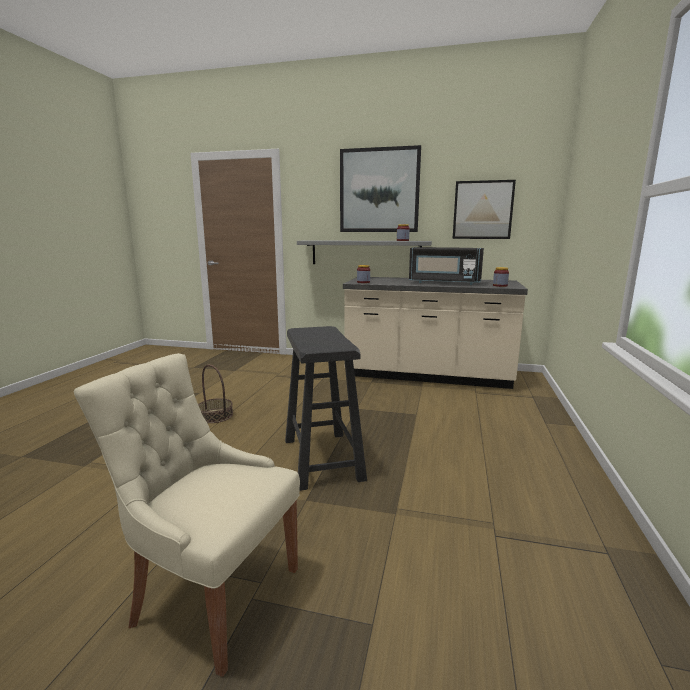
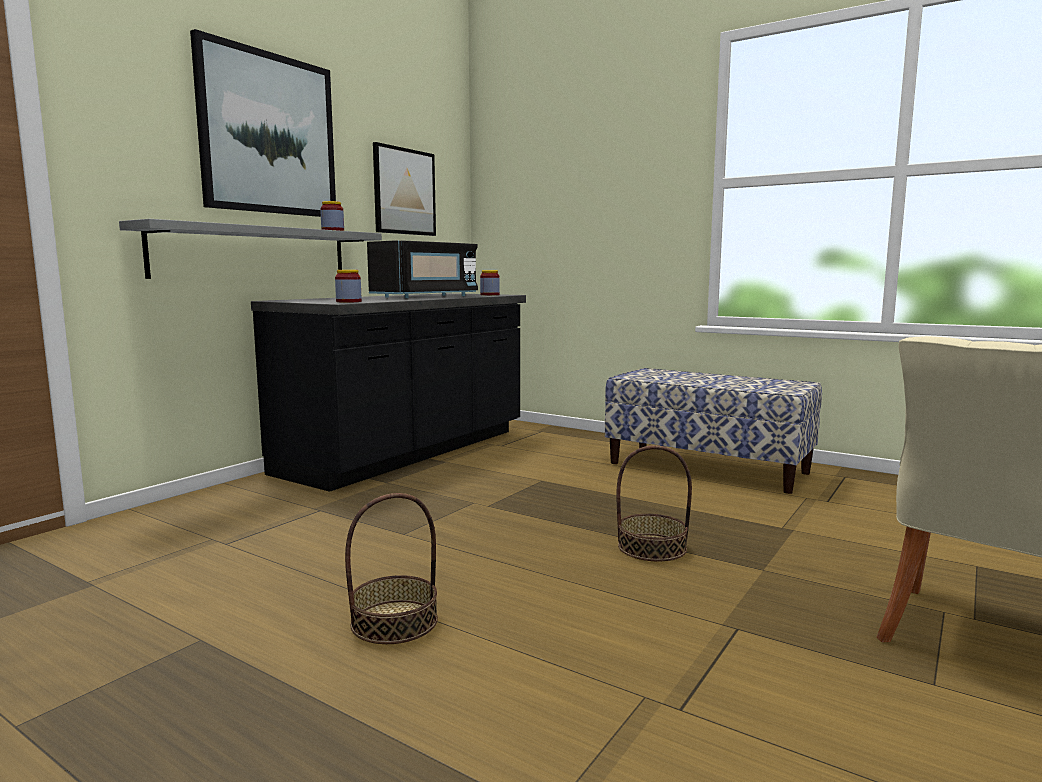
camera: 70 degrees left, 5 degrees down
black stool [285,326,367,491] -> basket [616,445,692,561]
beige counter [343,277,528,389] -> black counter [251,293,526,492]
none -> bench [605,368,822,494]

